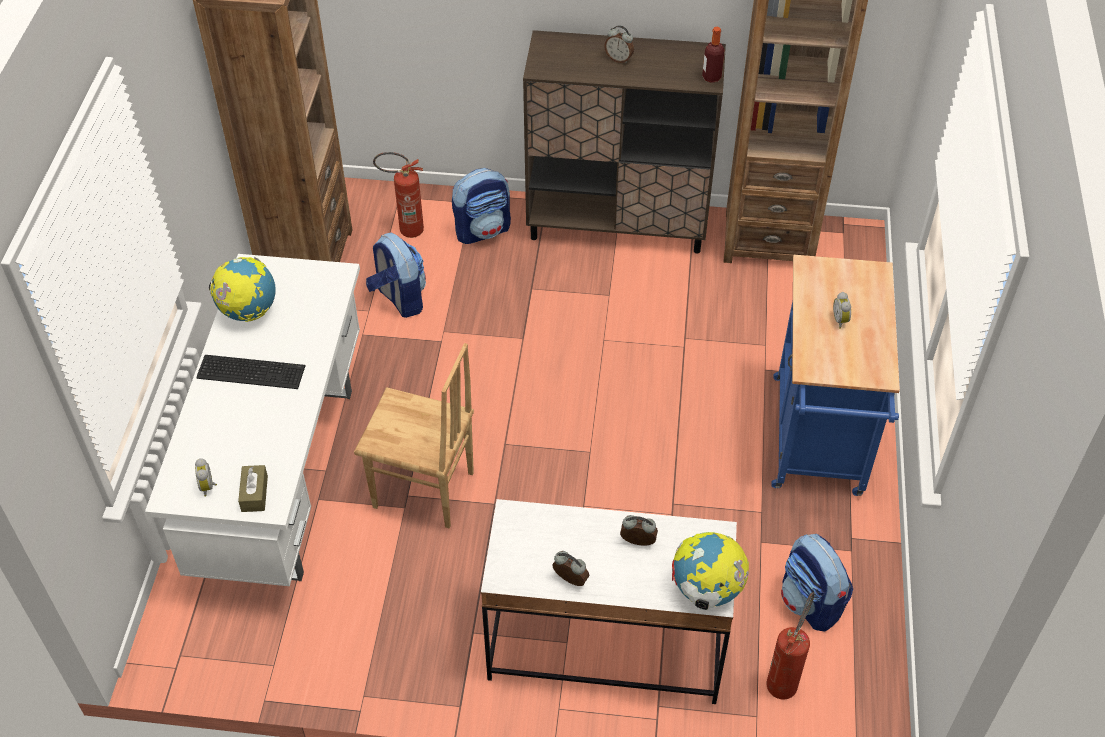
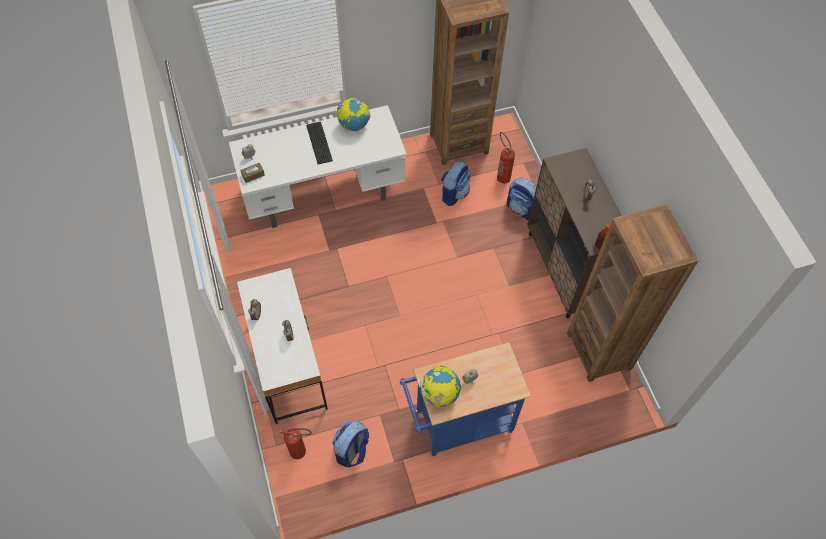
camera: 65 degrees right, 10 degrees up
brown chair [354,343,474,528] -> none
globe [672,532,749,610] -> globe moved to [420,365,461,407]

